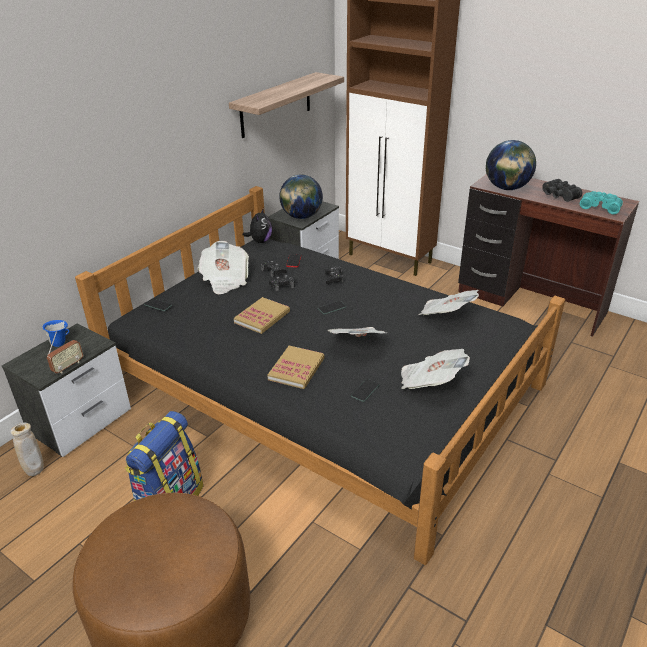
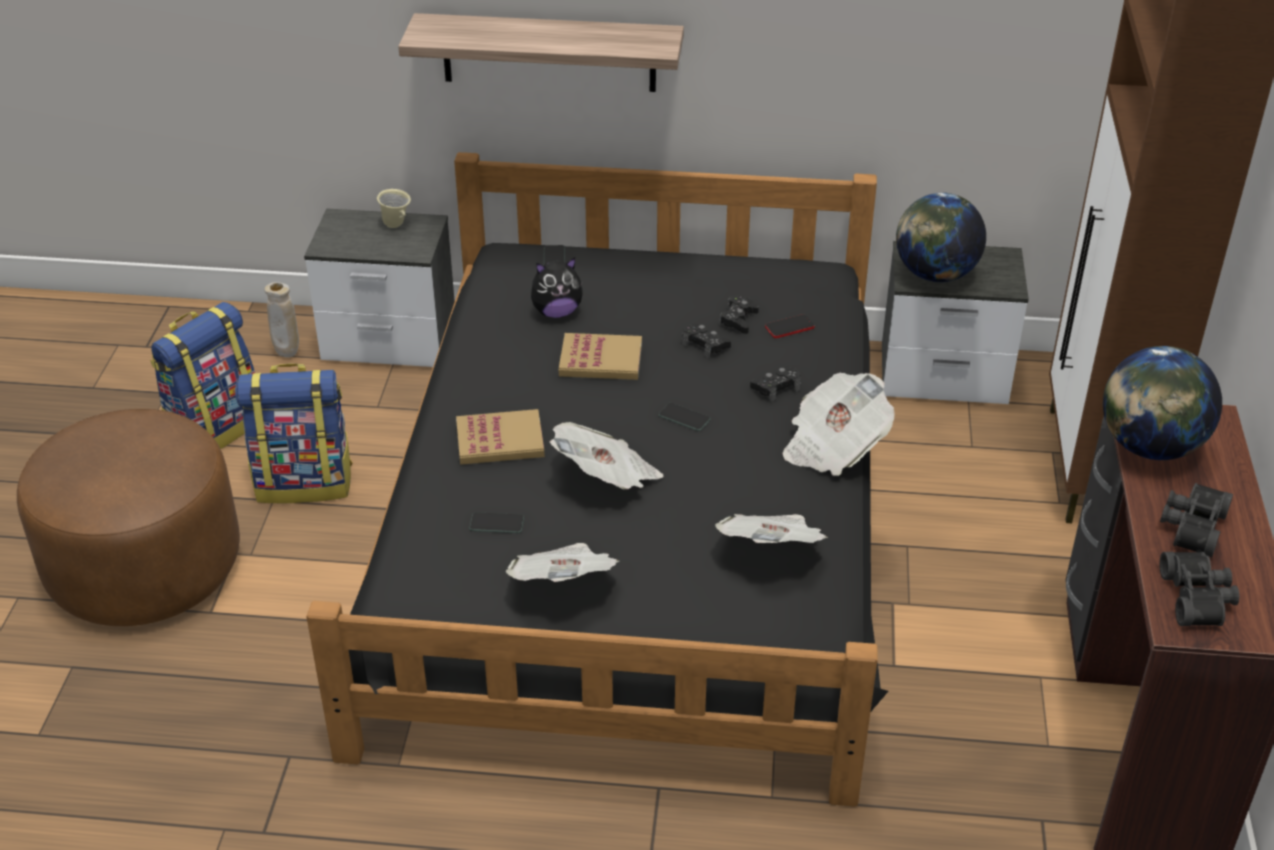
camera: 60 degrees right, 5 degrees up
blue mug [42,320,69,347] -> beige mug [377,189,411,228]
radio [47,331,83,373] -> none
newspaper [198,241,249,295] -> newspaper moved to [782,372,895,476]
shelf [229,72,344,138] -> shelf moved to [398,13,684,92]
plush toy [243,208,272,243] -> plush toy moved to [531,258,583,318]
turquoise binoculars [580,191,623,214] -> black binoculars [1159,552,1239,626]
none -> backpack [150,302,255,449]

